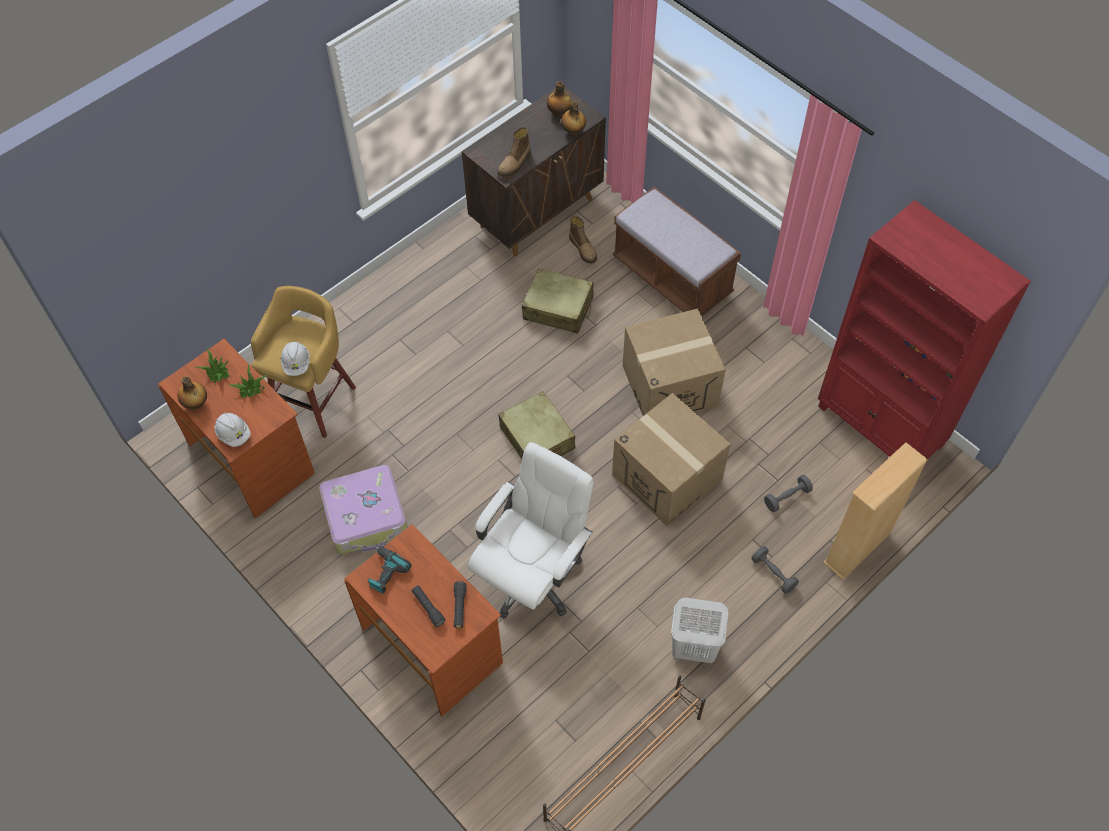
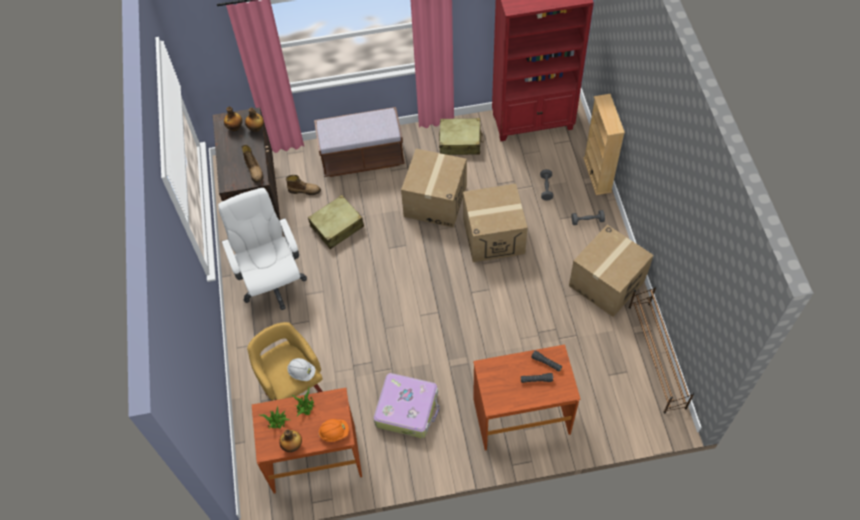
camera: 55 degrees left, 0 degrees up
white hard hat [215,413,251,447] -> orange hard hat [319,419,349,442]
power drill [368,546,411,594] -> none
white office chair [468,442,594,619] -> white office chair moved to [218,188,307,310]
beige suitcase [498,391,575,459] -> beige suitcase moved to [439,118,484,155]
white laundry basket [671,598,728,663] -> cardboard box [569,225,653,317]

